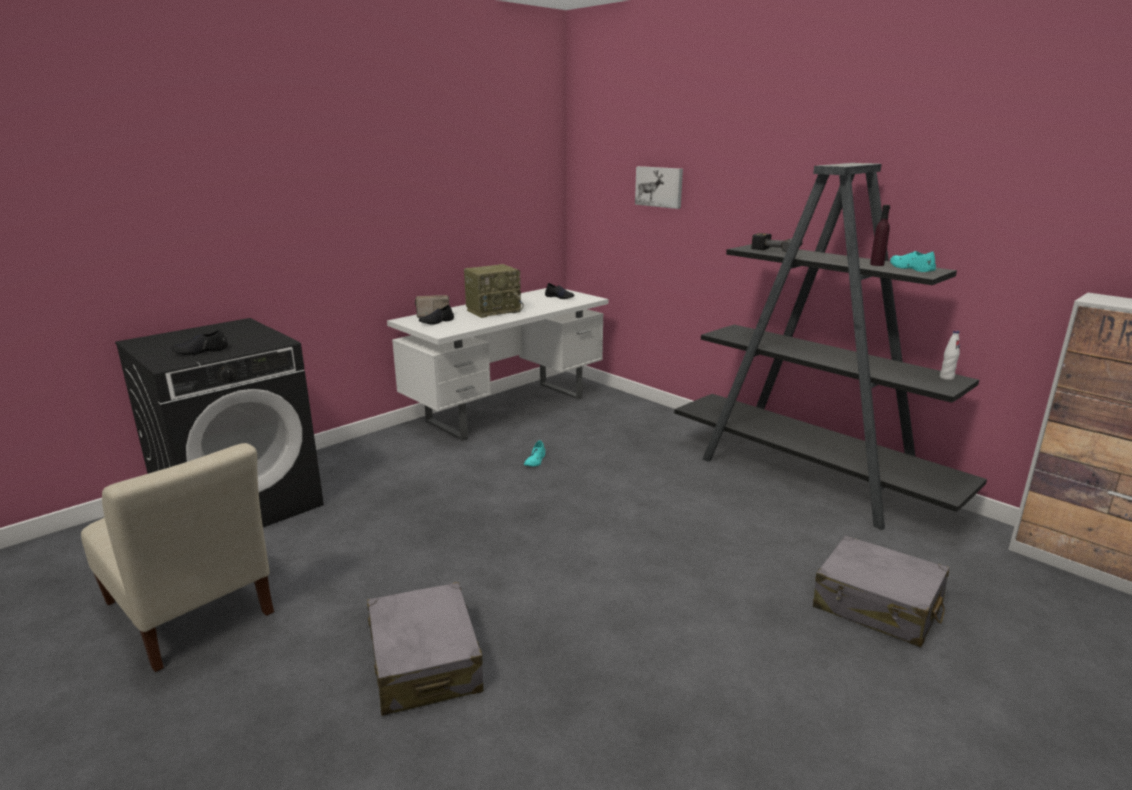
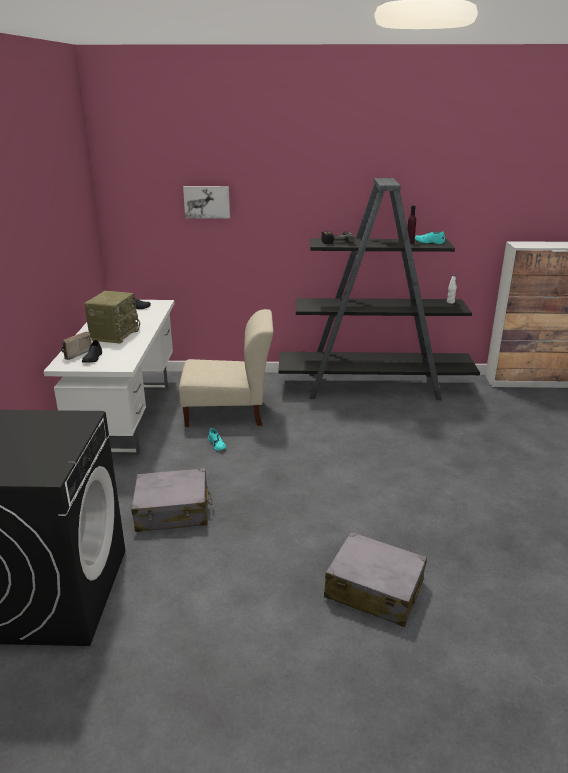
camera: 45 degrees left, 5 degrees up
beige chair [81,443,274,672] -> beige chair moved to [179,309,273,427]
black shoe [171,329,228,355] -> none
grey suitcase [813,535,949,647] -> grey suitcase moved to [131,468,213,532]

